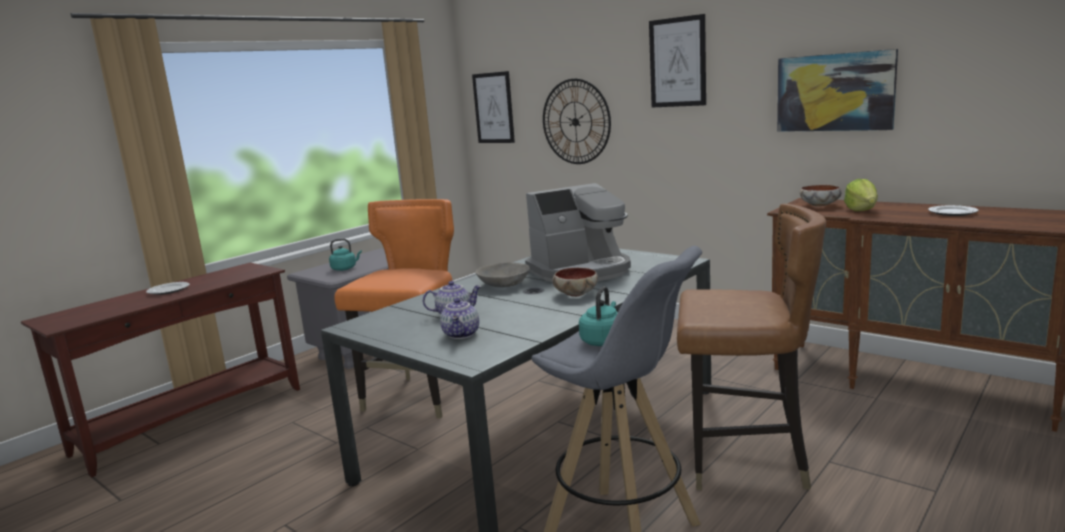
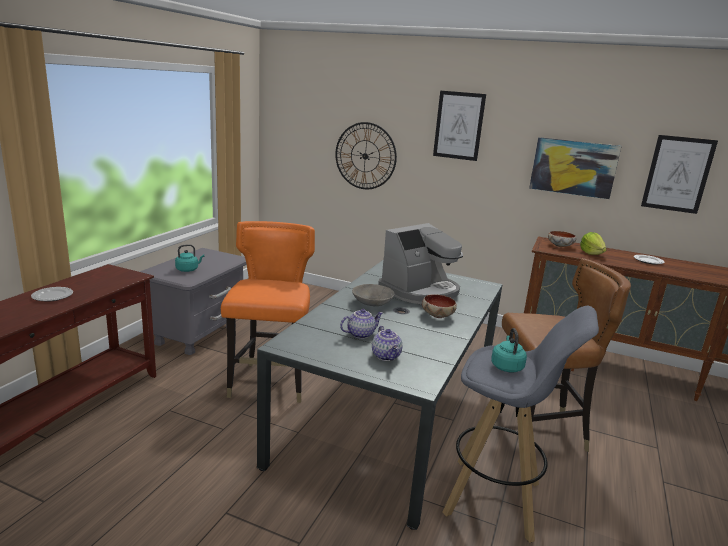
camera: 20 degrees left, 5 degrees up
picture [472,71,515,143] -> picture moved to [641,135,718,214]

